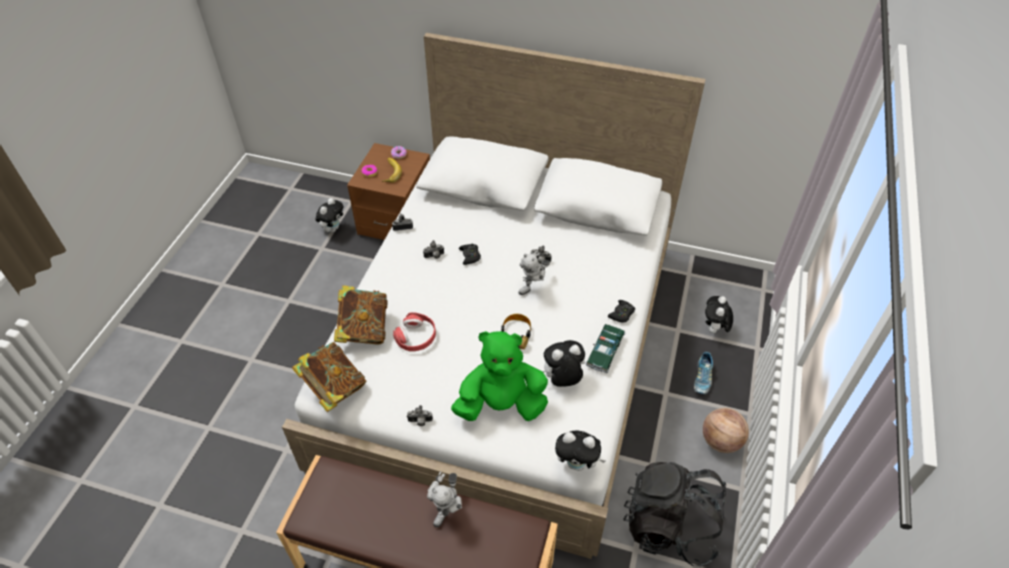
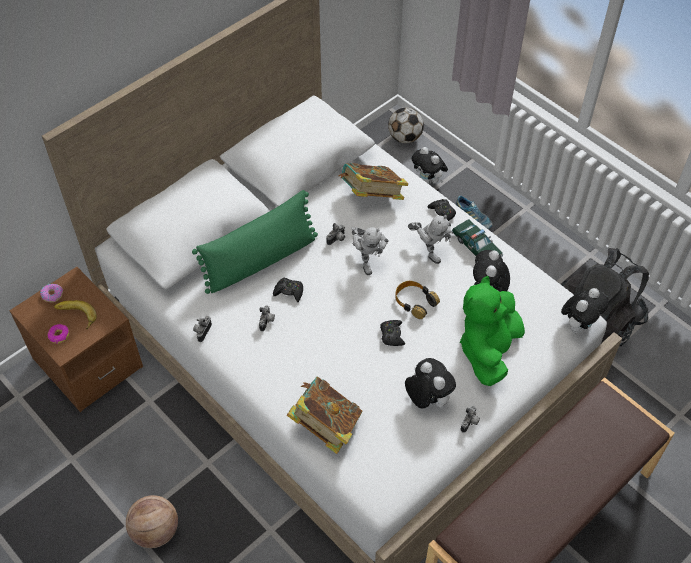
camera: 60 degrees left, 5 degrees up
book [292,342,366,412] -> book moved to [339,163,408,200]
plush toy [316,198,343,232] -> plush toy moved to [405,358,456,409]
red headphones [393,312,436,351] -> none
toy robot [427,471,463,527] -> toy robot moved to [408,215,451,264]
basketball [703,408,749,453] -> basketball moved to [126,495,178,548]
none -> green pillow [192,190,318,294]
none -> black game controller [380,320,405,346]
none -> football [388,108,424,143]

